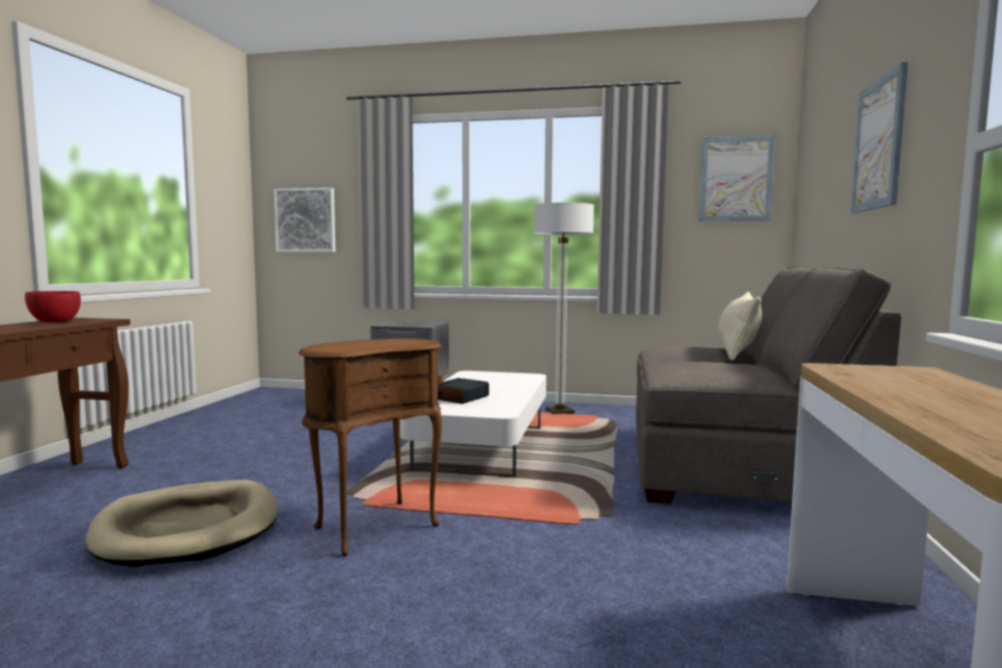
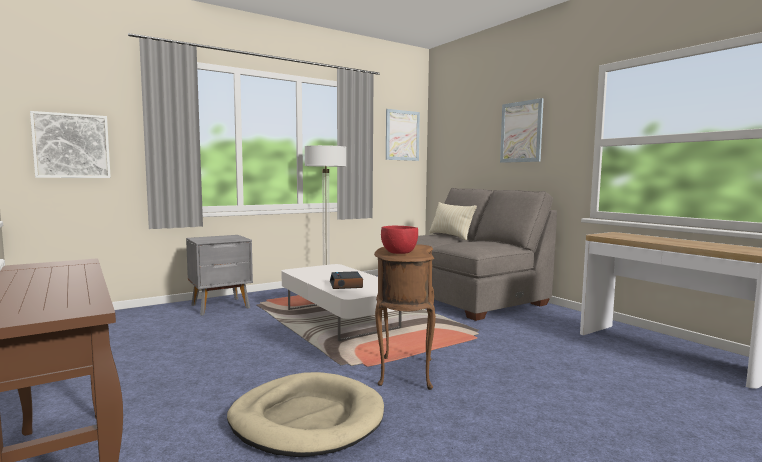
camera: 45 degrees left, 0 degrees up
red bowl [25,291,81,322] -> red bowl moved to [381,226,418,254]

